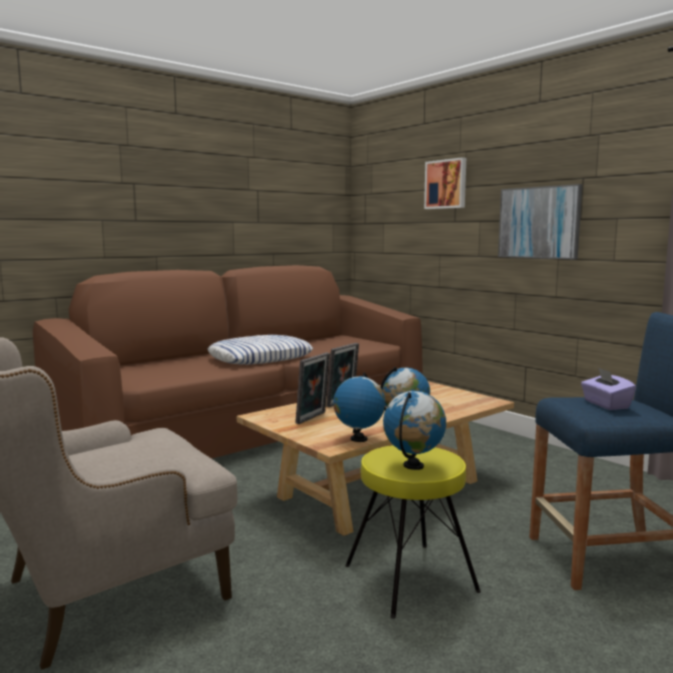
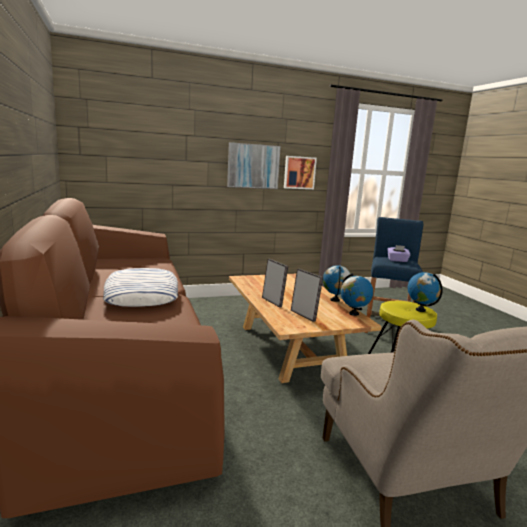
camera: 70 degrees left, 5 degrees up
picture [424,157,466,209] -> picture moved to [284,156,317,189]

